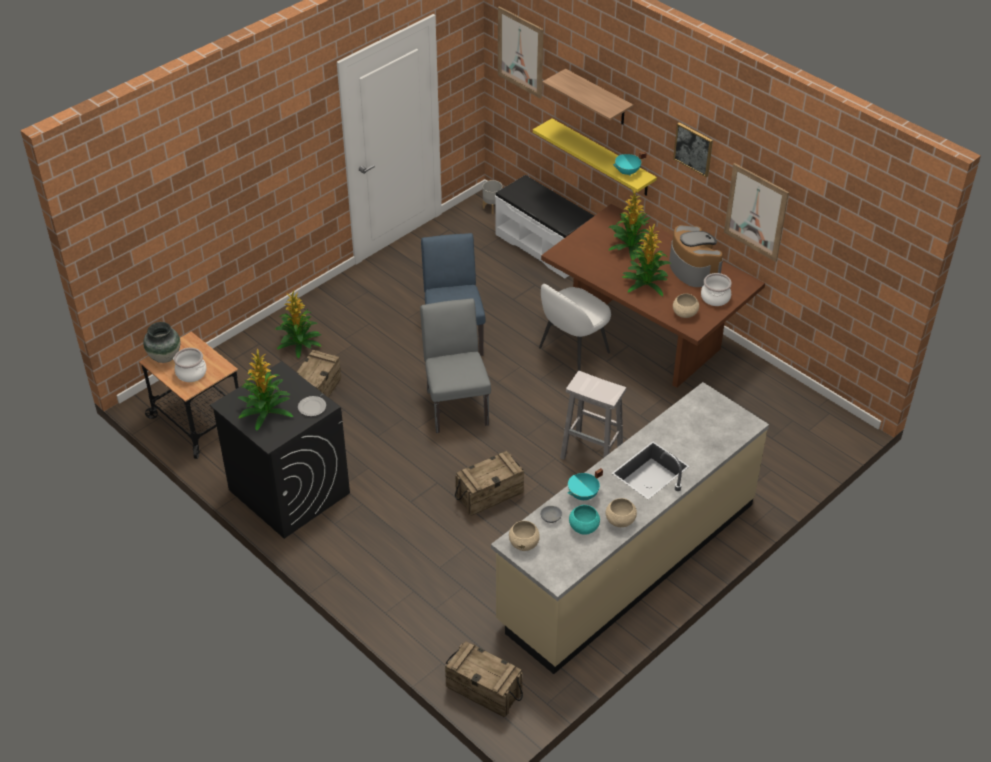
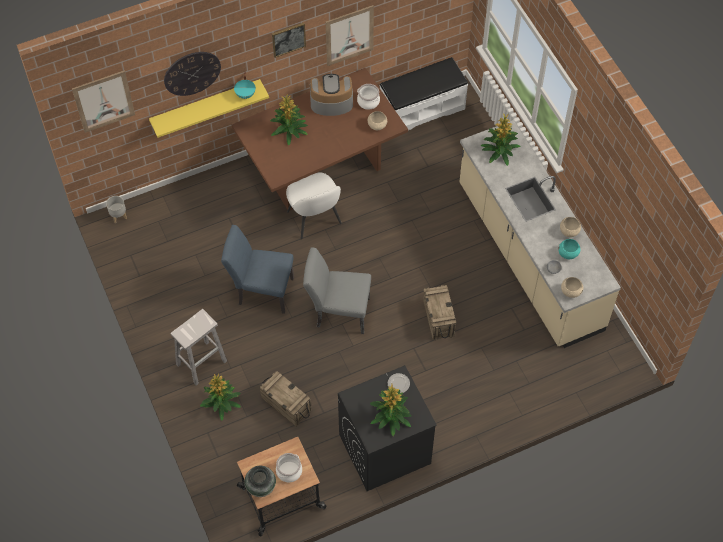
camera: 70 degrees left, 15 degrees up
crate [445,641,523,717] -> none
white bench [495,175,594,279] -> white bench moved to [380,57,468,130]
shelf [542,69,633,125] -> wall clock [164,52,221,96]
white stool [560,371,626,460] -> white stool moved to [170,309,227,385]
turquoise cooking pot [568,468,603,500] -> none
potted plant [622,224,671,296] -> potted plant moved to [481,113,520,166]

